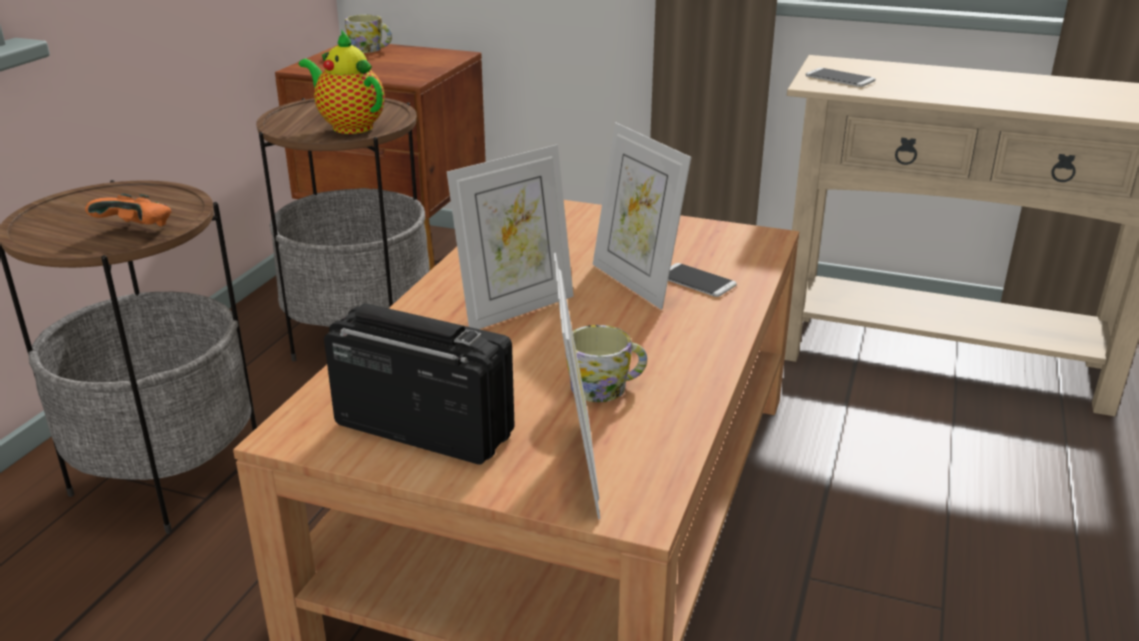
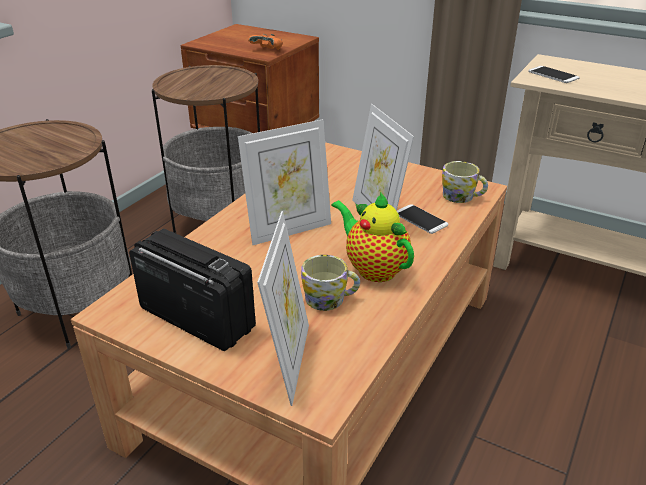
camera: 10 degrees right, 5 degrees up
orange game controller [85,194,172,226] -> orange game controller moved to [248,34,283,50]
teapot [299,30,384,134] -> teapot moved to [331,192,414,282]
mug [345,15,392,53] -> mug moved to [442,161,488,203]

